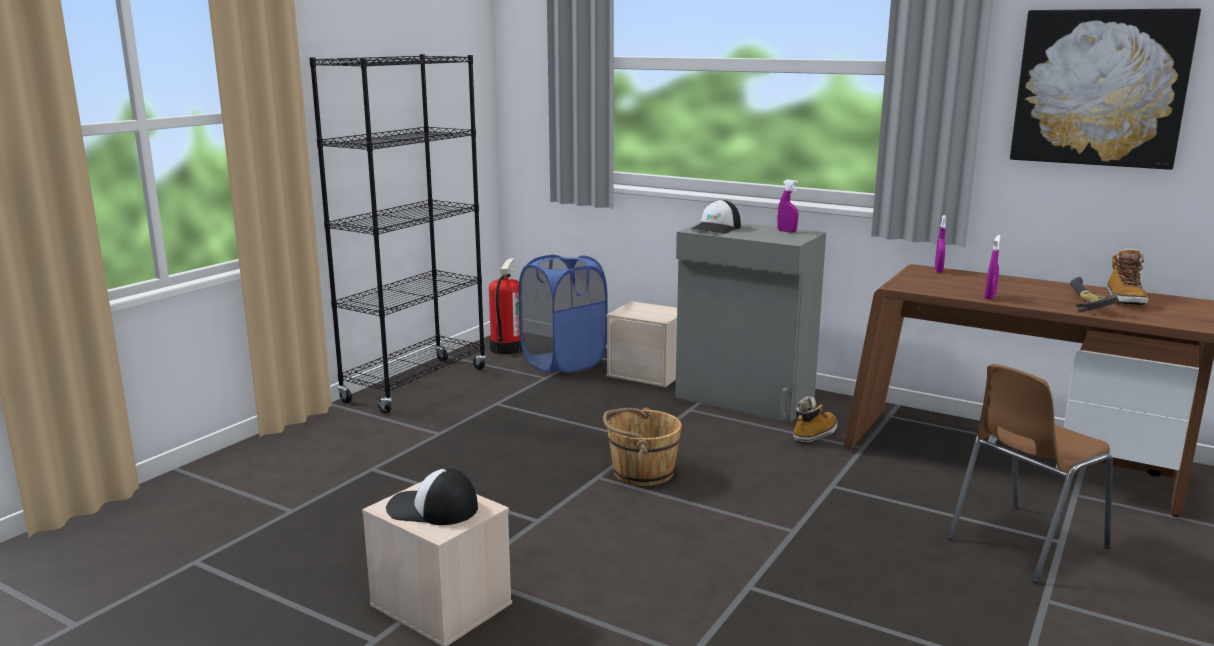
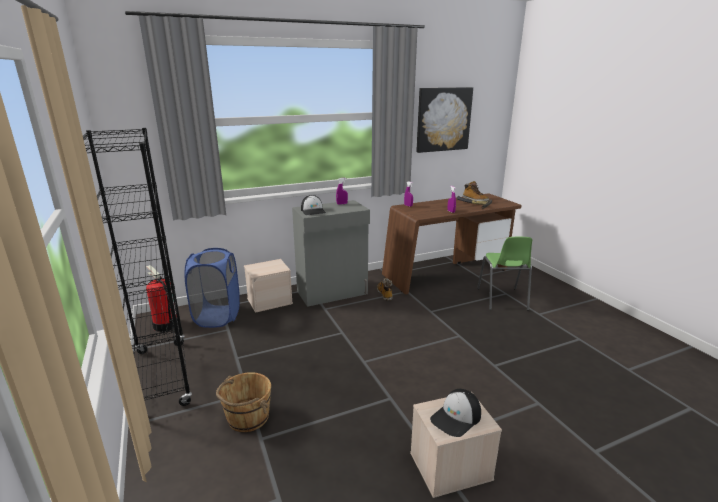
camera: 55 degrees left, 5 degrees up
brown bucket [603,407,682,486] -> brown bucket moved to [216,372,271,432]
brown chair [947,364,1113,583] -> green chair [477,237,532,311]

